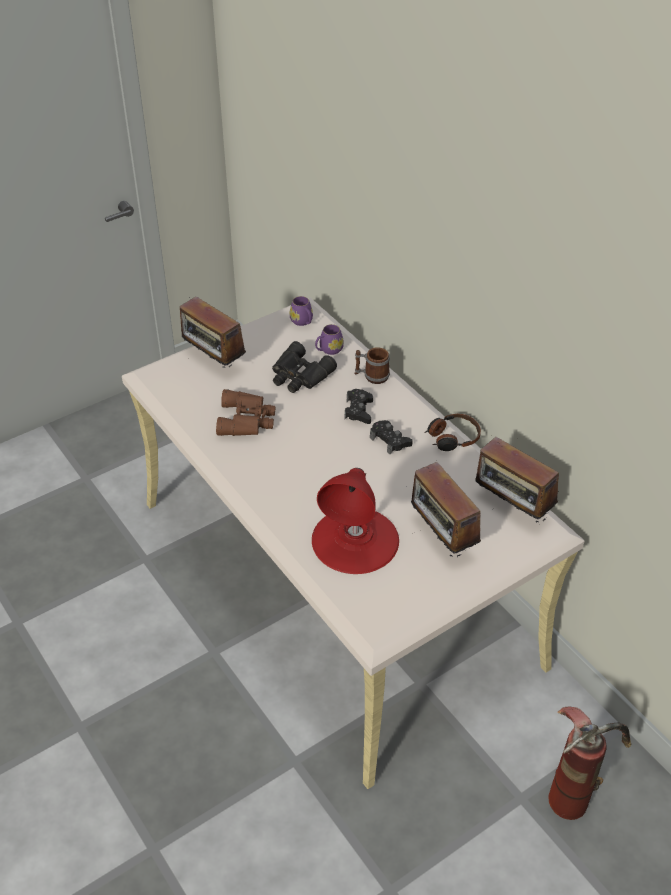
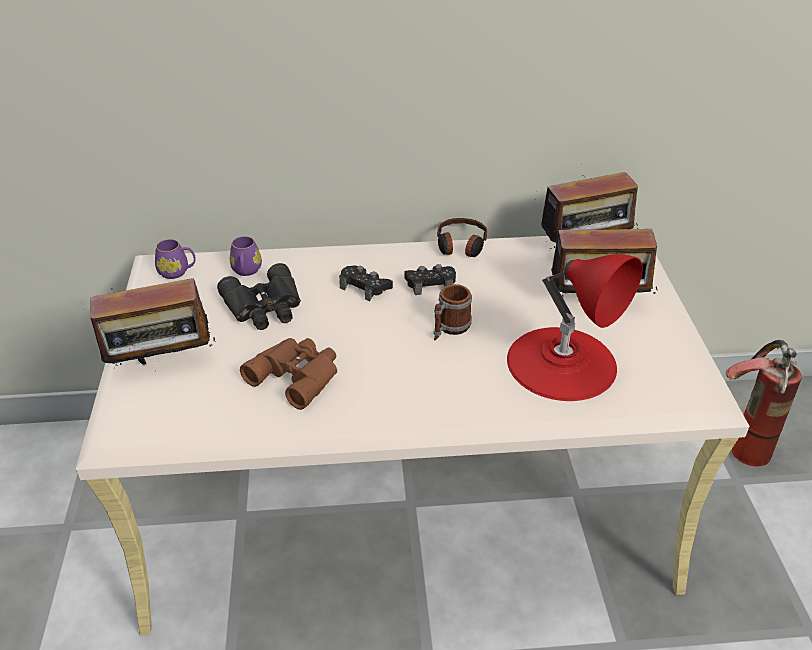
camera: 60 degrees left, 5 degrees down
mug [354,347,390,384] -> mug moved to [434,284,472,341]

